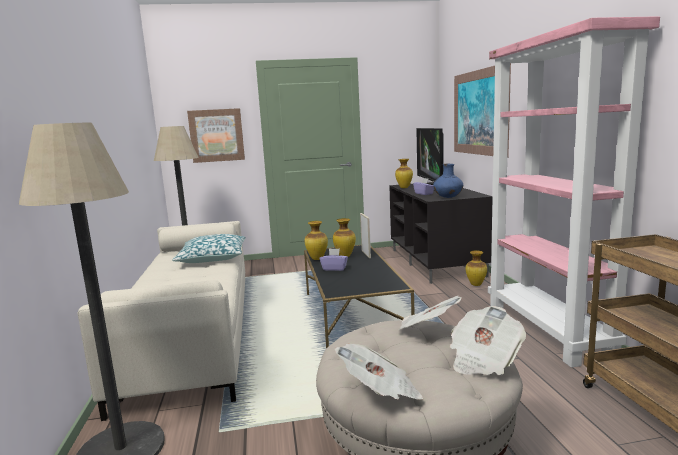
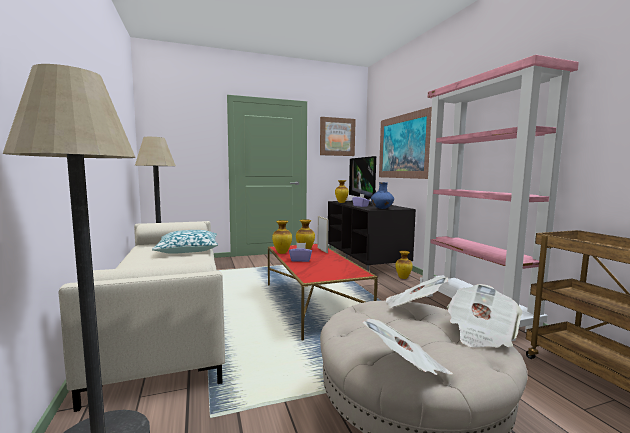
camera: 10 degrees left, 5 degrees down
picture [187,108,245,163] -> picture moved to [320,117,356,156]
black coffee table [304,245,415,348] -> red coffee table [268,244,378,340]

